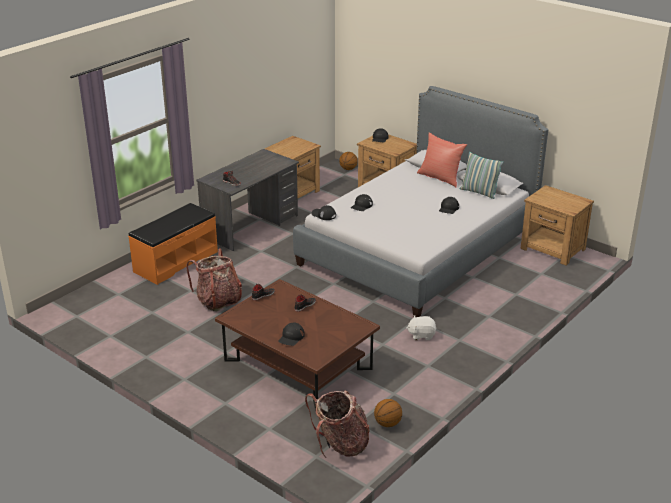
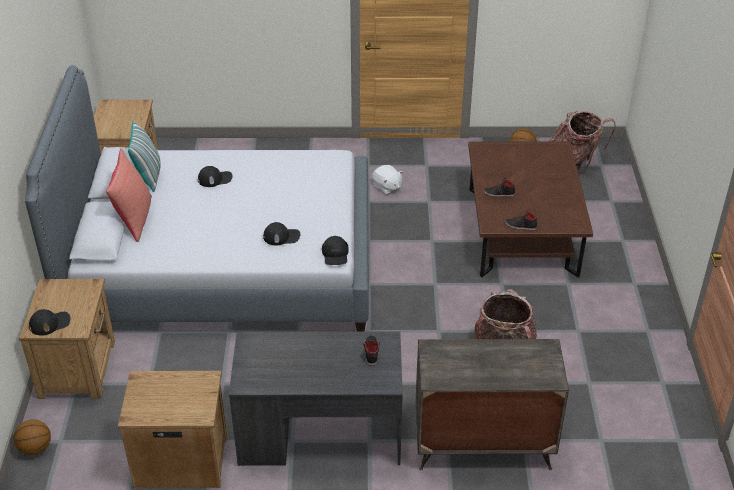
camera: 130 degrees left, 10 degrees up
orange bench [128,203,218,285] -> dresser [415,339,569,471]
black cap [278,323,305,346] -> none

